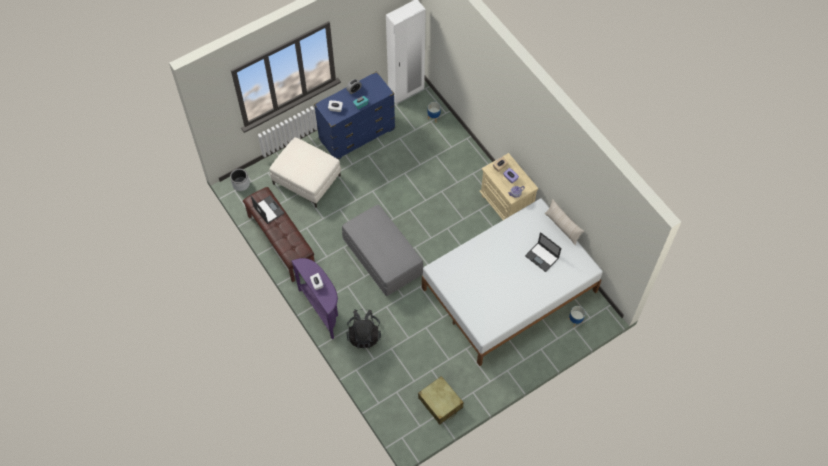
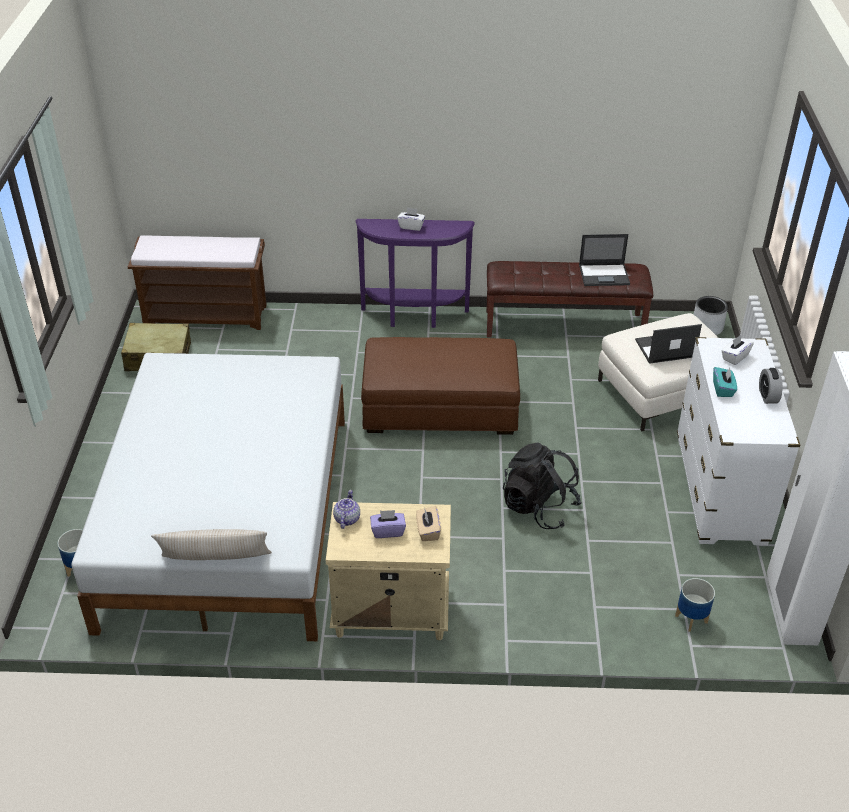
camera: 125 degrees right, 20 degrees down
blue dresser [314,71,395,160] -> white dresser [677,337,800,546]
grey ottoman [342,205,423,296] -> brown ottoman [361,337,520,435]
black backpack [346,309,381,348] -> black backpack moved to [503,442,582,529]
laptop [525,232,561,272] -> laptop moved to [635,324,702,364]
none -> brown bench [128,235,267,330]

